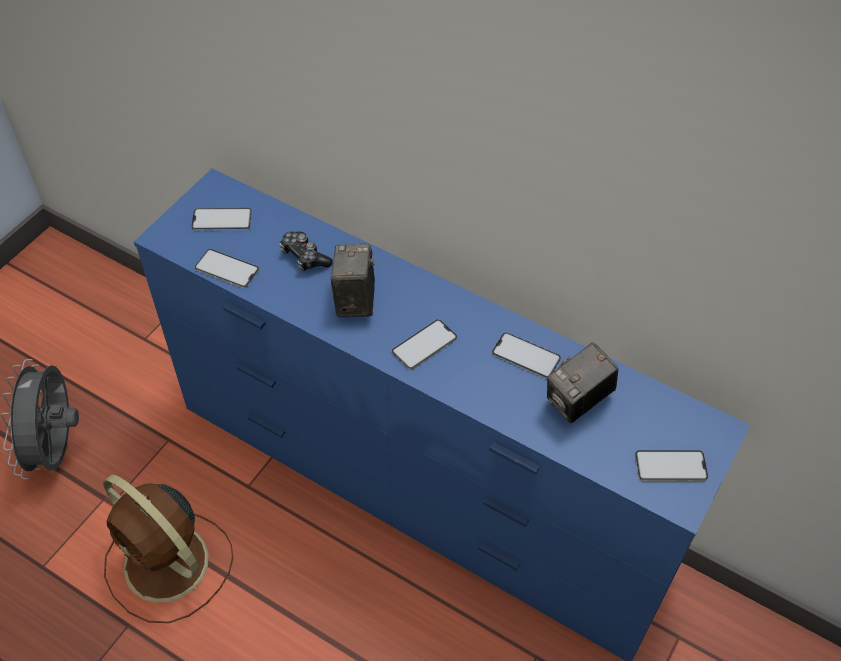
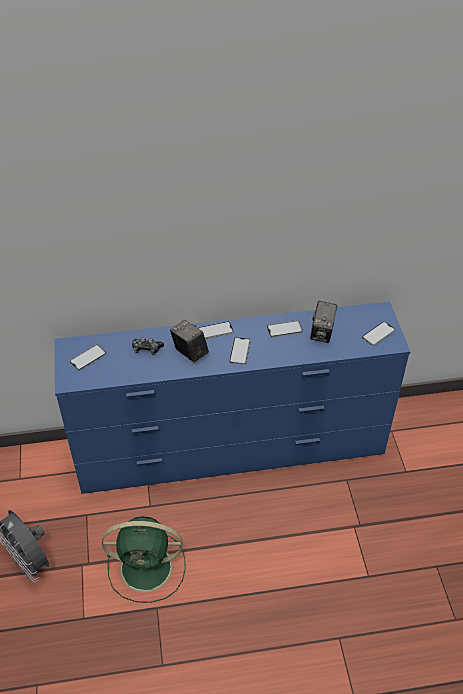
camera: 40 degrees left, 5 degrees down
brown fan [103,475,233,623] -> green fan [102,516,186,603]
phone [194,249,259,288] -> phone moved to [198,321,234,339]

